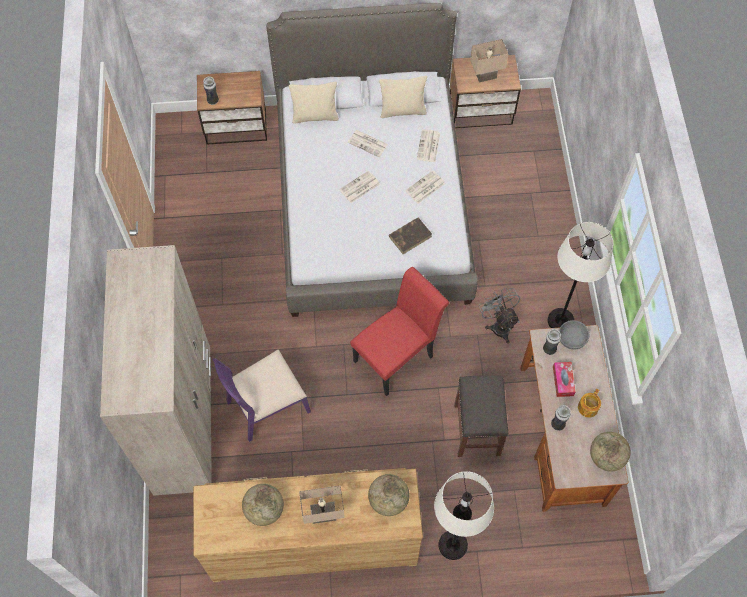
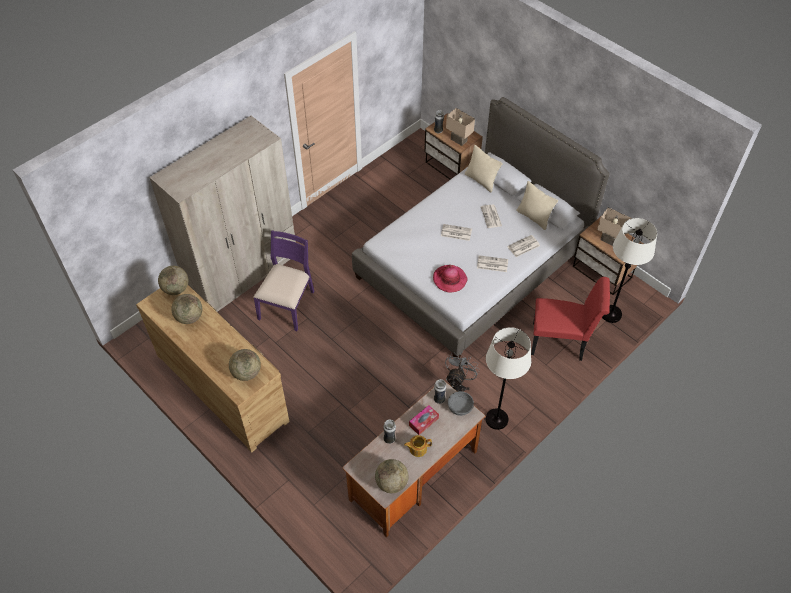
camera: 50 degrees right, 10 degrees down
purple chair [212,349,311,442] -> purple chair turned 90 degrees clockwise [253,230,315,331]
beige table lamp [299,485,345,524] -> beige table lamp moved to [446,108,475,146]
red chair [350,267,449,396] -> red chair moved to [531,277,610,361]
brown book [389,218,432,254] -> hat [433,265,468,292]
white floor lamp [434,471,494,560] -> white floor lamp moved to [602,218,657,323]
grey stool [454,375,508,457] -> none
none -> globe [158,266,188,295]

